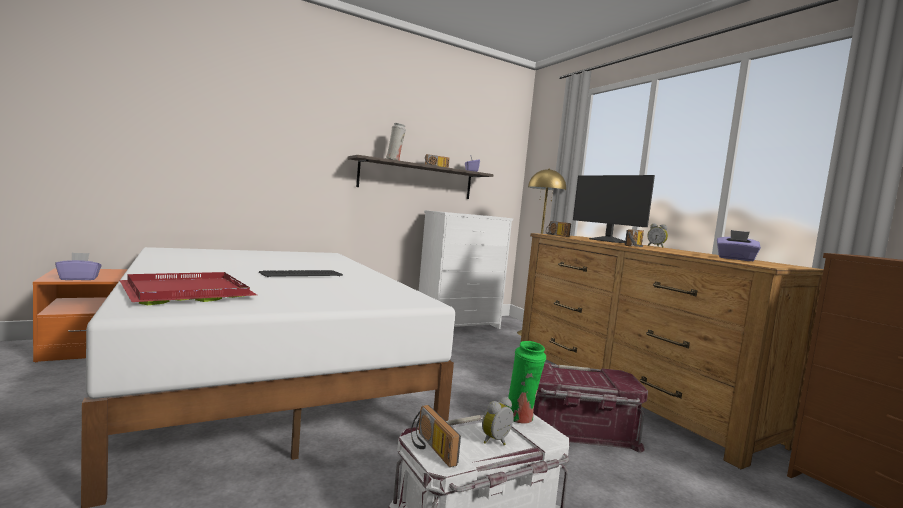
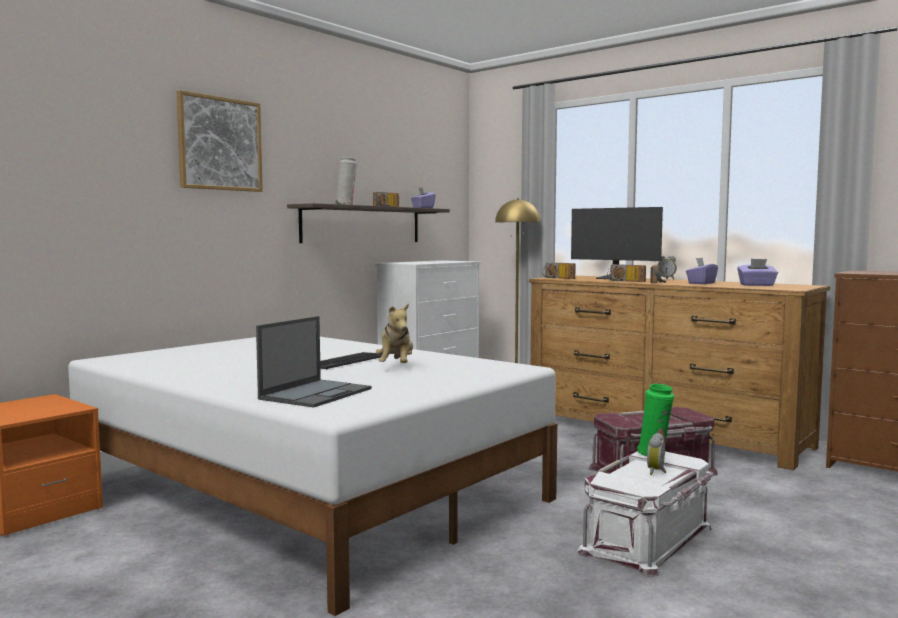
camera: 20 degrees left, 0 degrees up
purple tissue box [55,253,102,280] -> purple tissue box moved to [686,258,718,284]
red tray [119,272,257,305] -> laptop [256,316,372,408]
radio [411,405,461,467] -> radio moved to [607,264,646,282]
none -> picture [177,90,263,192]
none -> plush toy [376,303,413,363]

